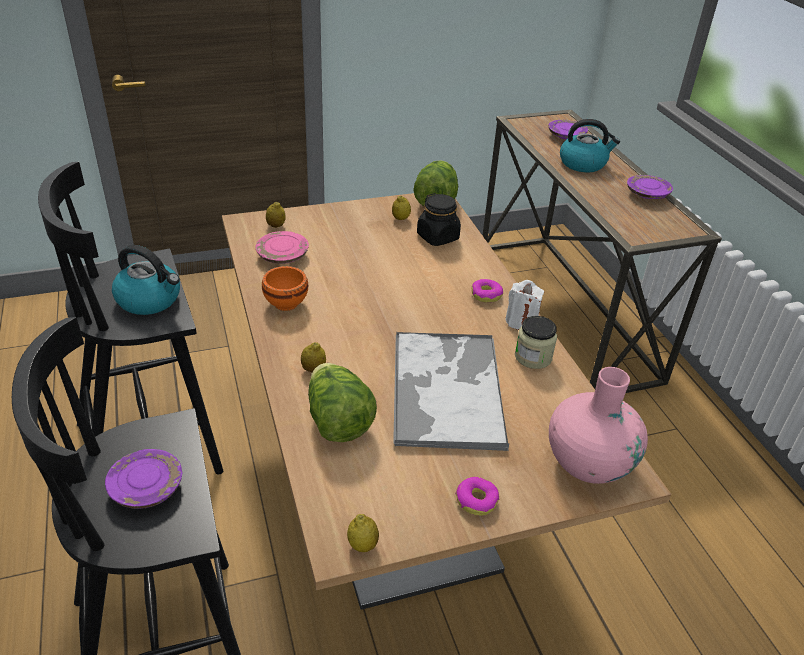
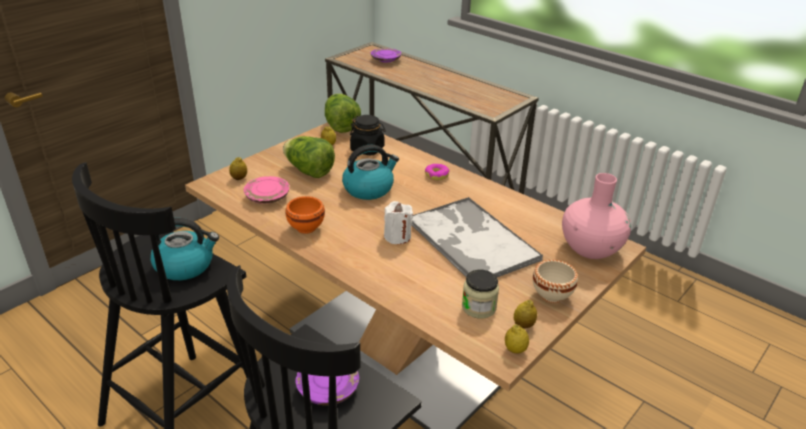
camera: 30 degrees left, 5 degrees down
lemon [301,342,326,373] -> lemon moved to [514,300,537,329]
lettuce [308,363,377,442] -> lettuce moved to [283,136,335,178]
donut [456,477,499,516] -> beige bowl [533,260,578,303]
white candle [505,280,544,330] -> white candle moved to [384,201,413,244]
jar [515,316,557,369] -> jar moved to [462,270,499,319]
kettle [560,119,620,172] -> kettle moved to [342,145,399,200]
purple plate [627,175,673,199] -> none

